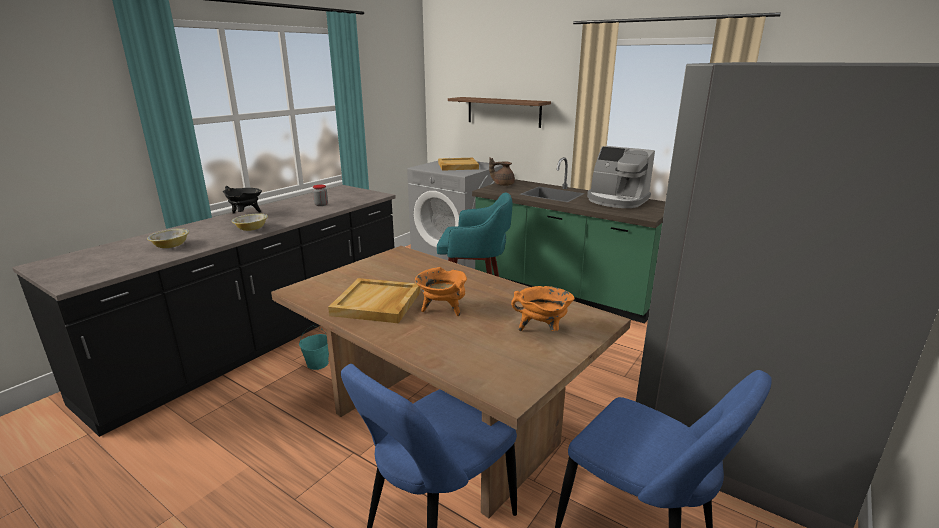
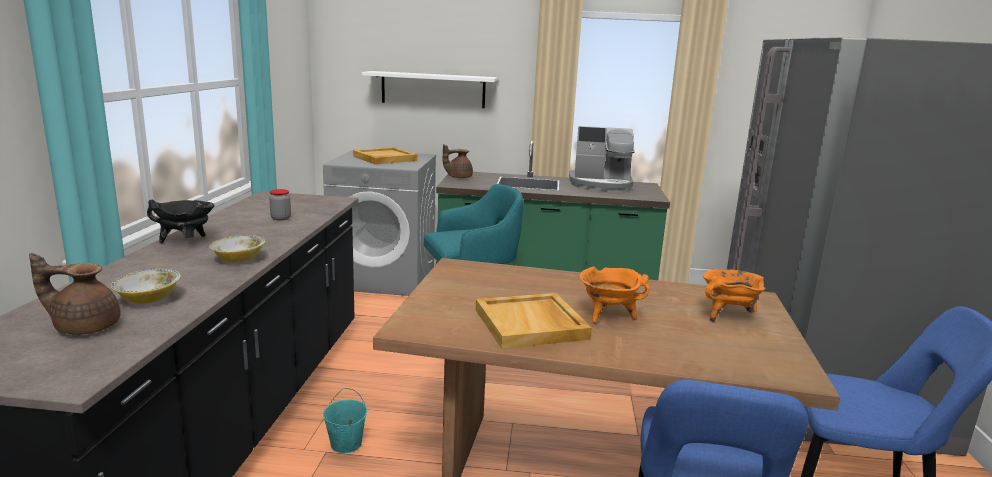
camera: 30 degrees left, 5 degrees down
brown shelf [448,97,551,128] -> white shelf [362,71,497,108]
none -> brown teapot [29,253,121,335]

